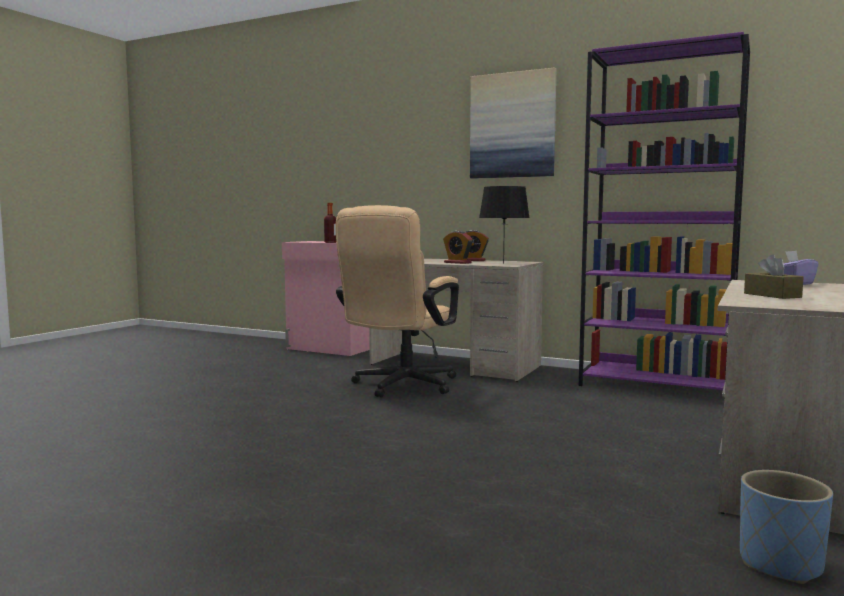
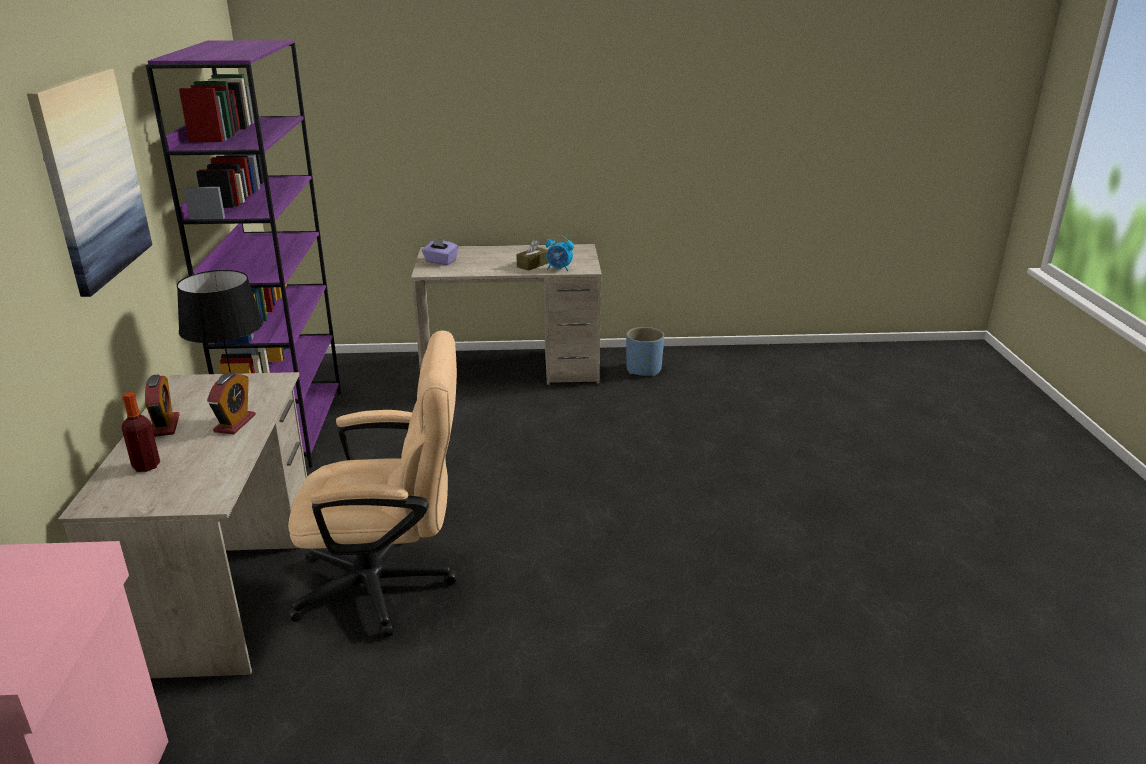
camera: 120 degrees left, 20 degrees up
bottle [324,203,336,243] -> bottle moved to [122,392,160,472]
none -> alarm clock [546,235,574,271]

